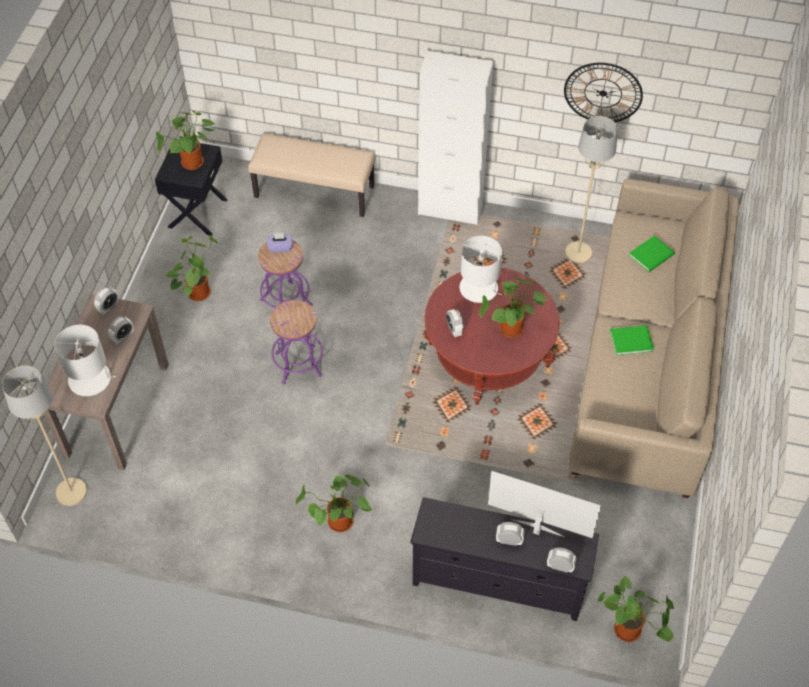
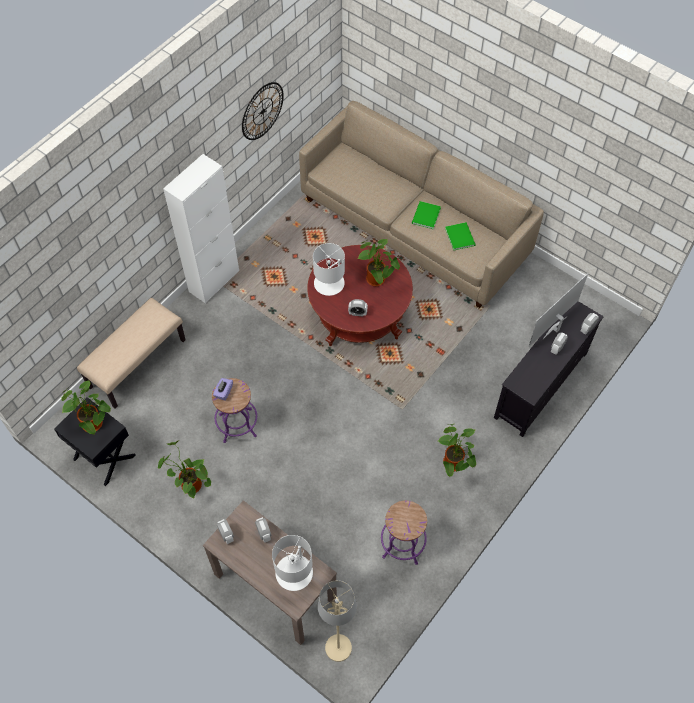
camera: 65 degrees left, 5 degrees up
purple stool [270,300,323,384] -> purple stool moved to [381,501,427,565]
beige floor lamp [565,116,618,263] -> none
potted plant [597,575,674,642] -> none
green book [629,235,675,272] -> green book moved to [445,222,476,250]

